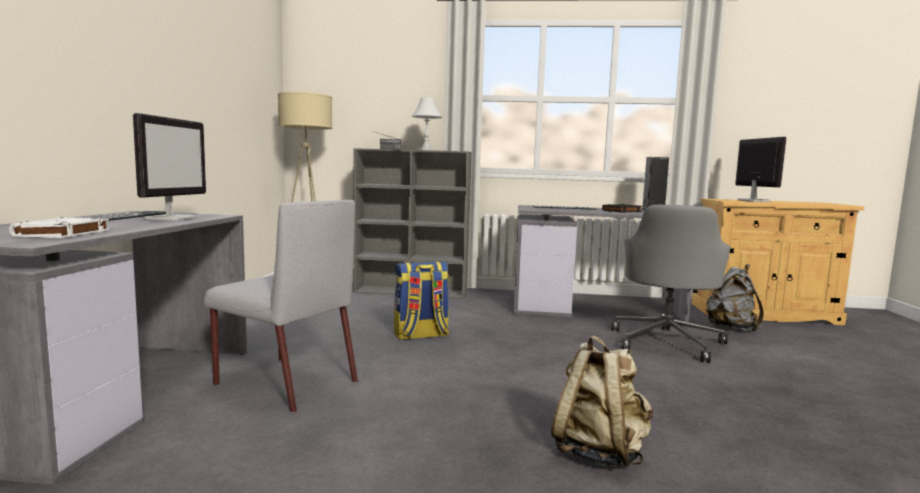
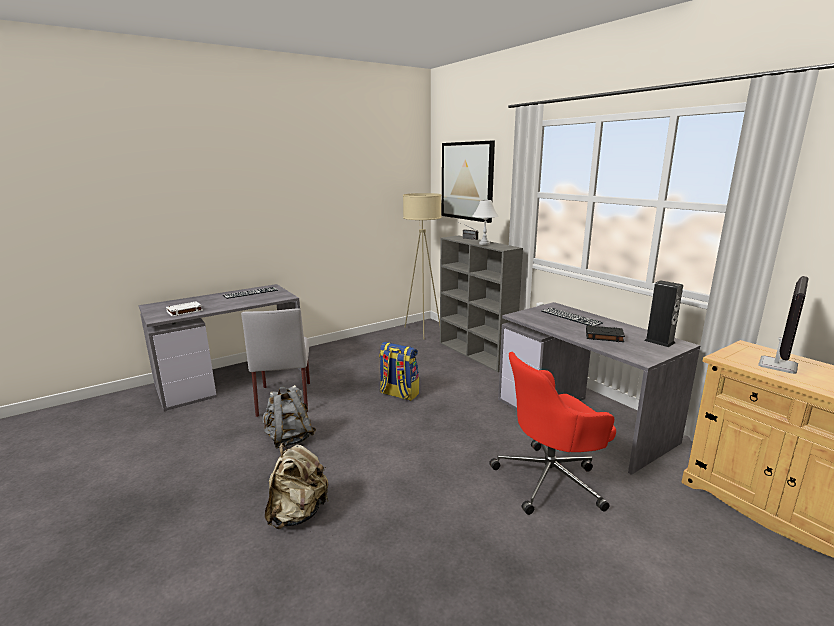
camera: 50 degrees right, 10 degrees up
monitor [133,113,206,221] -> none
grey office chair [611,205,731,363] -> red office chair [489,352,616,515]
grey backpack [705,264,764,331] -> grey backpack moved to [262,385,316,449]
none -> picture [442,141,495,223]

